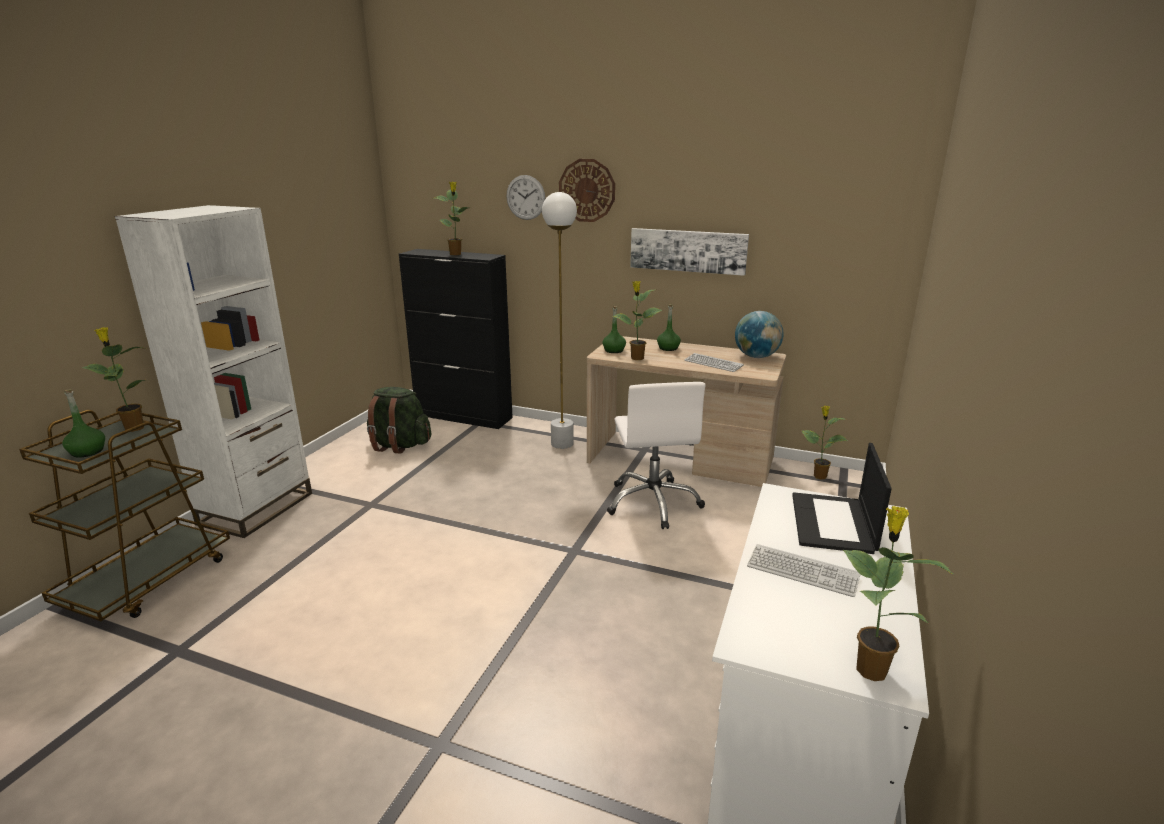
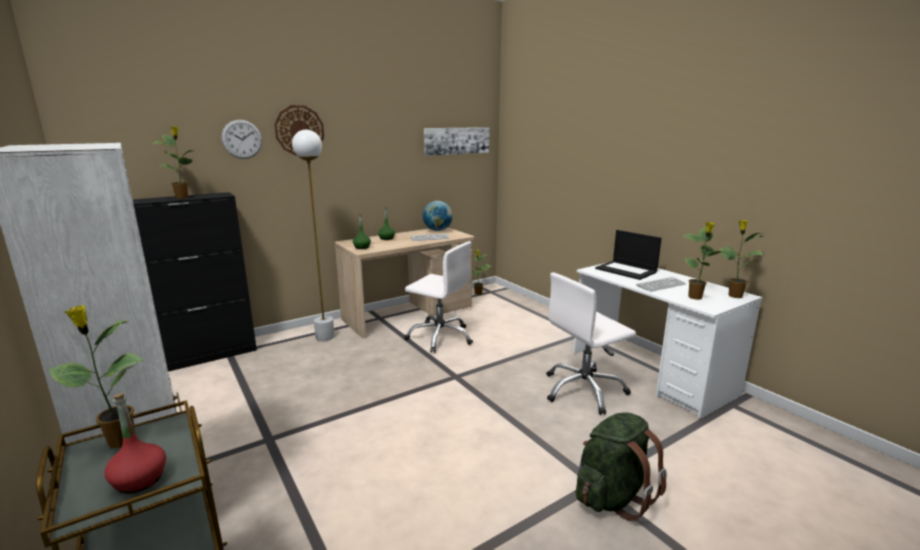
camera: 55 degrees left, 5 degrees down
green bottle [62,390,105,458] -> red bottle [105,393,166,494]
green backpack [367,387,431,454] -> green backpack moved to [576,412,667,521]
potted plant [612,281,662,360] -> potted plant moved to [683,222,725,300]
picture [630,228,749,276] -> picture moved to [424,127,489,156]
none -> white office chair [547,272,636,415]

